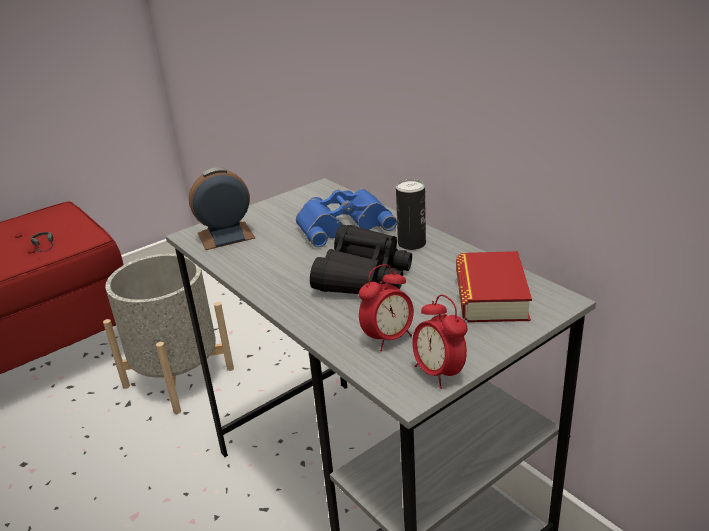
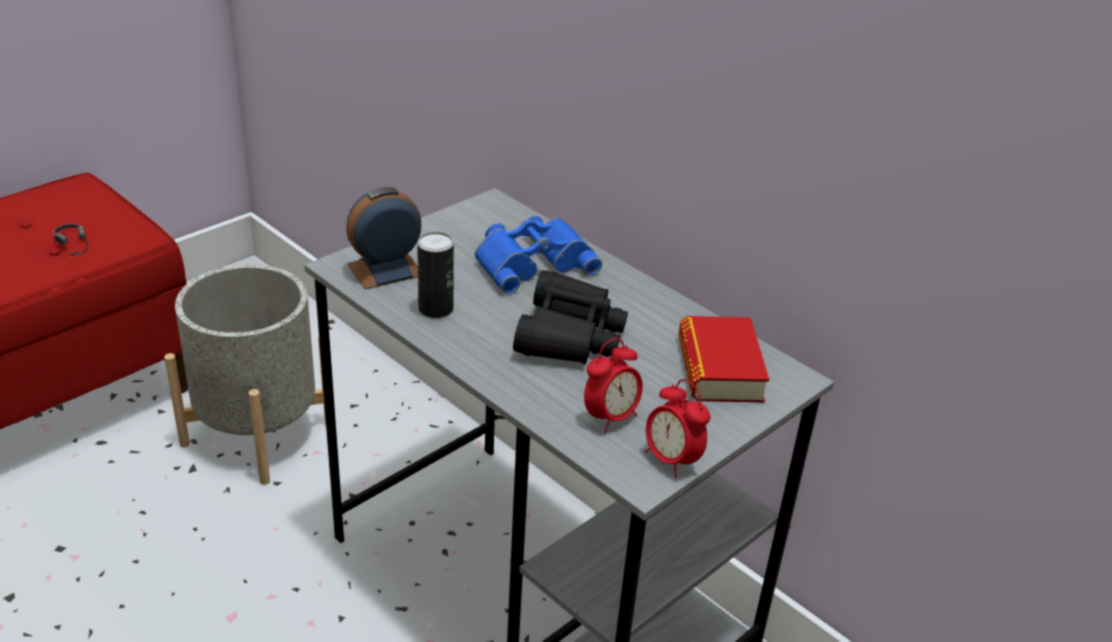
camera: 10 degrees left, 5 degrees up
can [396,179,426,250] -> can moved to [417,232,454,318]

